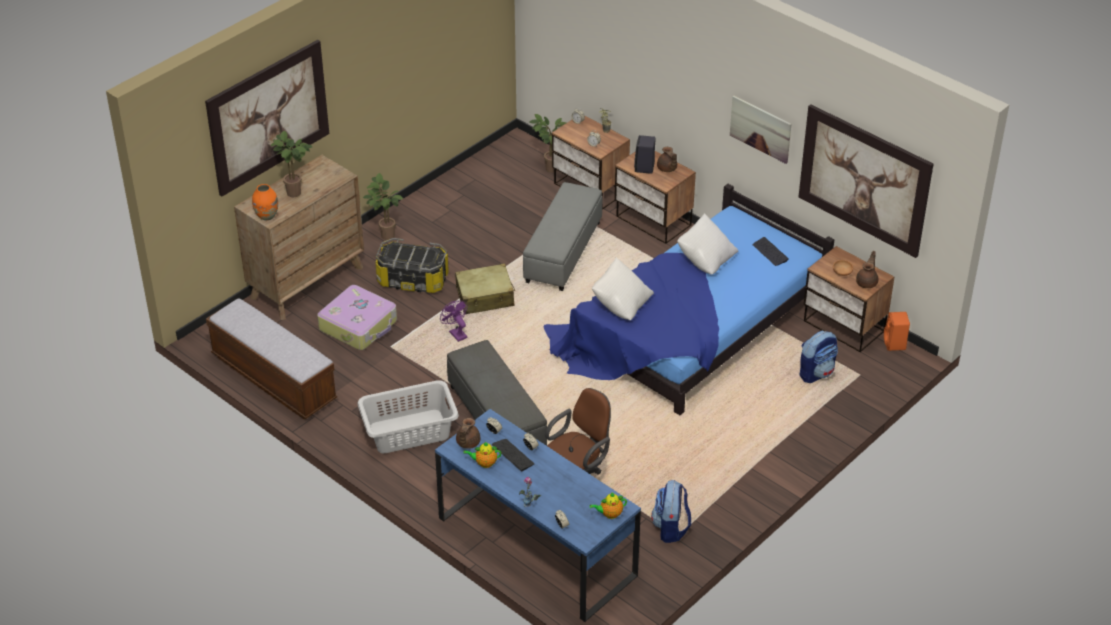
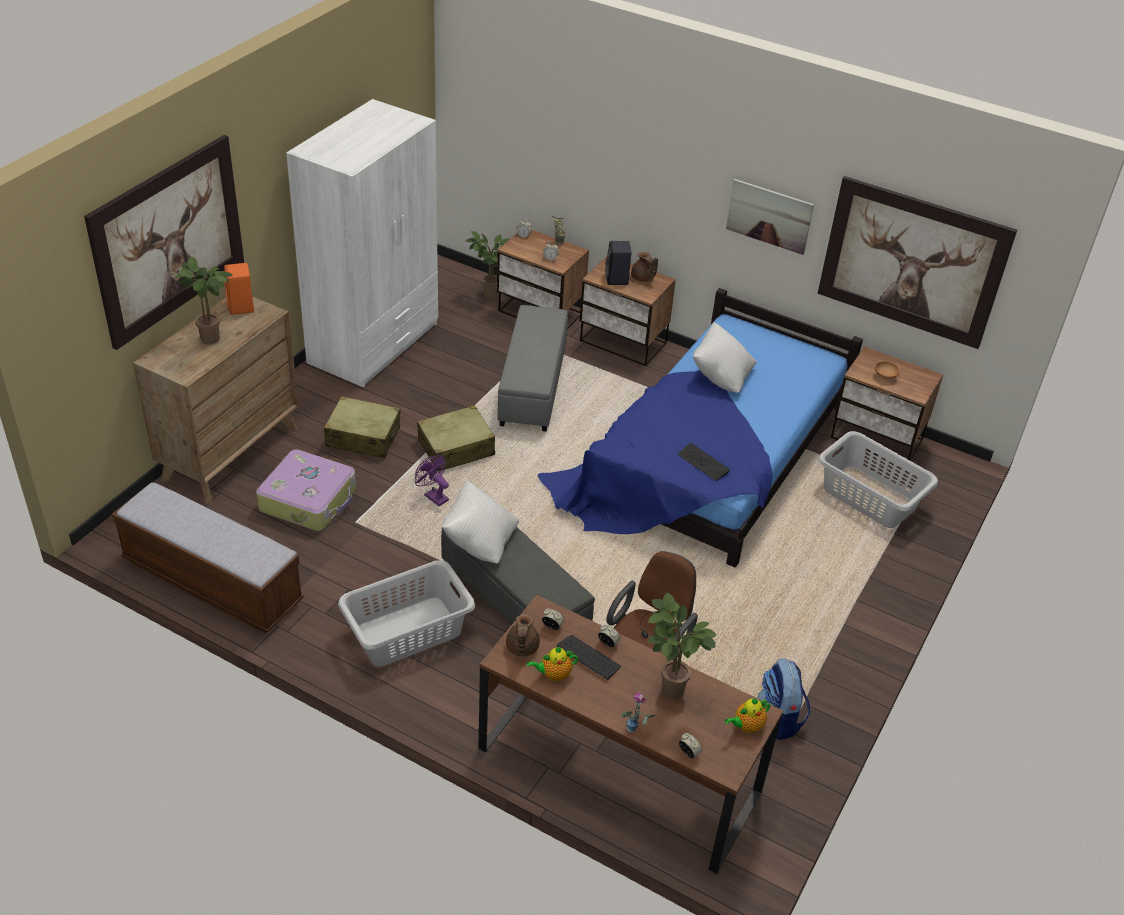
camera: 15 degrees left, 0 degrees up
orange vase [252,184,278,220] -> none
potted plant [363,173,403,240] -> potted plant moved to [648,593,716,699]
storage box [375,238,449,293] -> beige suitcase [324,396,400,458]
blue desk [435,409,641,622] -> brown desk [479,595,783,874]
white pillow [592,257,654,320] -> white pillow moved to [442,479,520,563]
keyboard [752,237,789,266] -> keyboard moved to [678,443,730,481]
backpack [800,331,838,383] -> grey laundry basket [818,431,938,528]
brown teapot [856,251,878,288] -> none
orange speaker [884,312,910,351] -> orange speaker moved to [224,263,254,315]
none -> white wardrobe [286,99,438,388]

